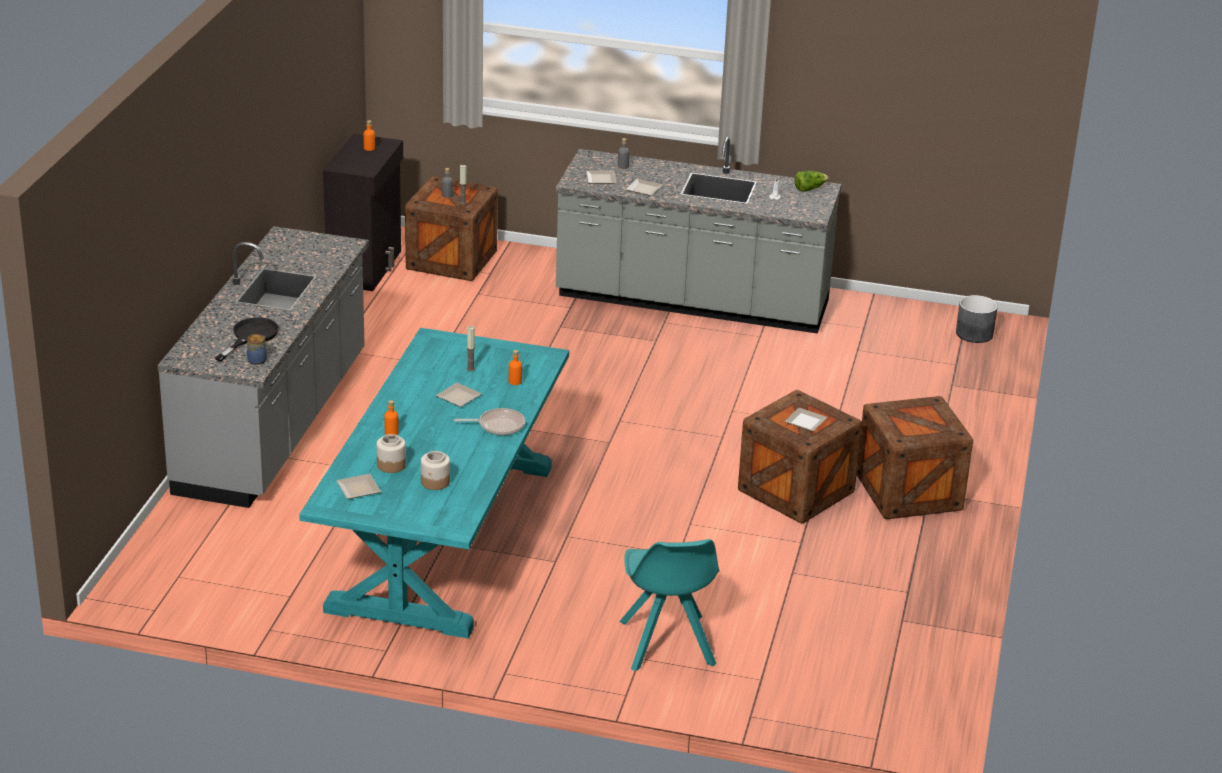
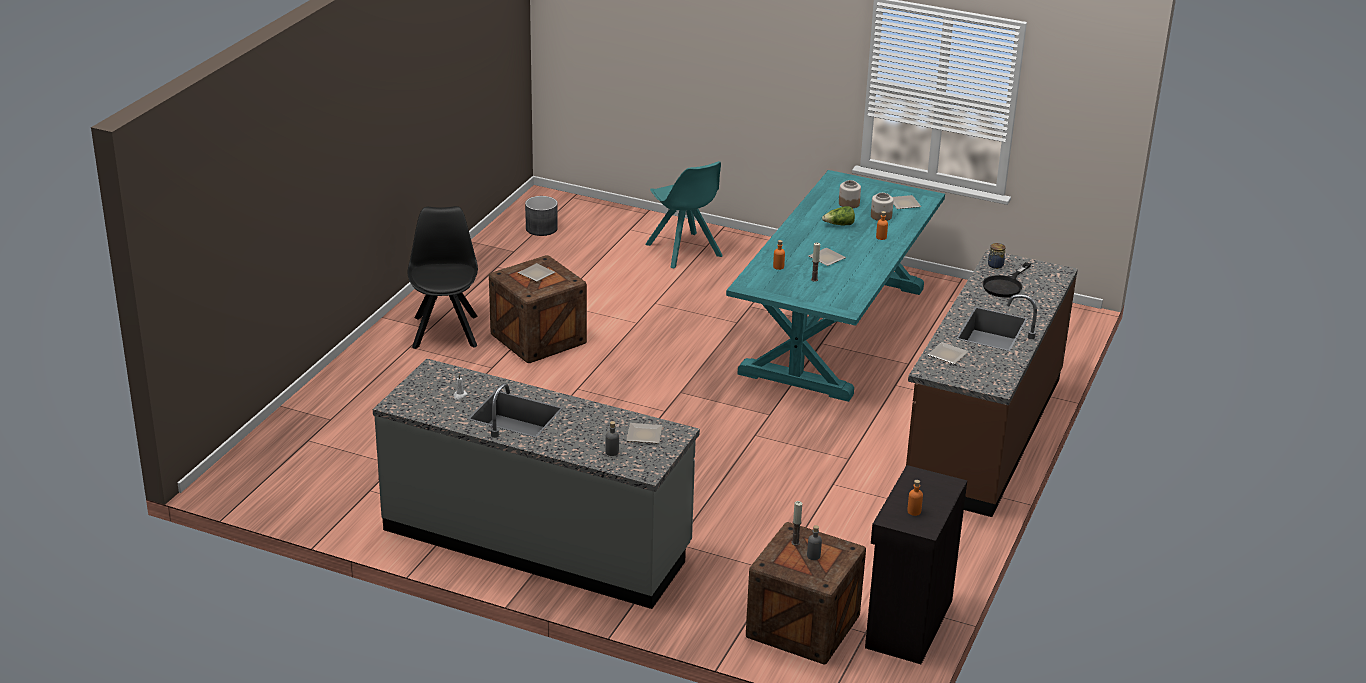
camera: 170 degrees left, 0 degrees up
grey counter [158,226,369,508] -> brown counter [906,249,1078,517]
frying pan [454,408,525,435] -> none
turquoise chair [619,539,720,672] -> turquoise chair turned 150 degrees clockwise [646,161,722,269]
plate [626,179,663,196] -> plate moved to [928,342,969,364]
lettuce [794,171,829,192] -> lettuce moved to [822,206,855,225]
crate [857,396,973,519] -> black chair [408,206,478,349]
grey planter [956,295,998,343] -> grey planter moved to [525,196,558,236]

